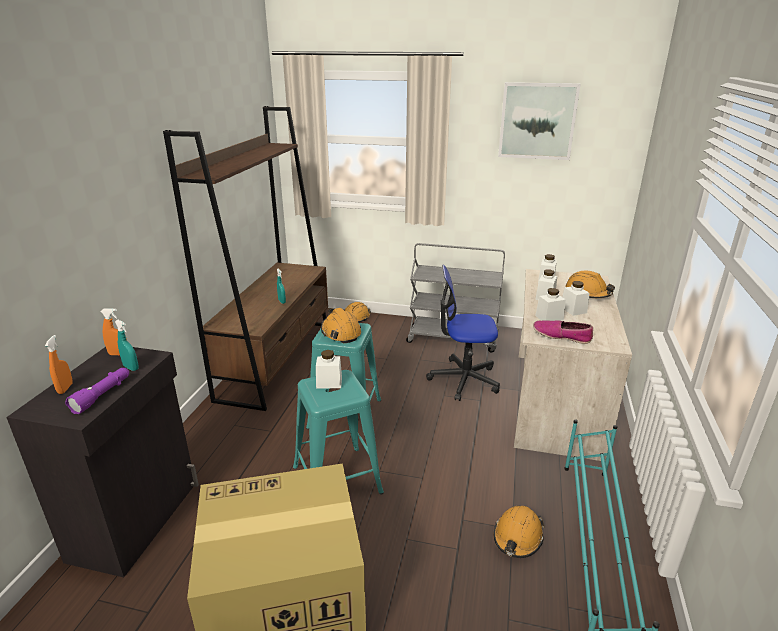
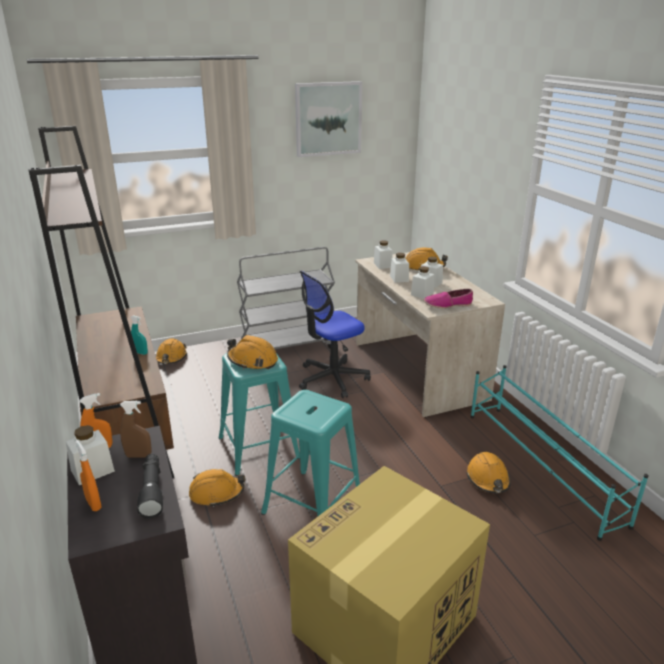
camera: 35 degrees left, 0 degrees up
purple flashlight [65,368,129,414] -> black flashlight [137,454,163,519]
turquoise spray bottle [115,320,139,371] -> brown spray bottle [120,401,151,457]
white jar [316,350,342,389] -> white jar moved to [66,425,115,485]
none -> orange hard hat [189,469,245,507]

